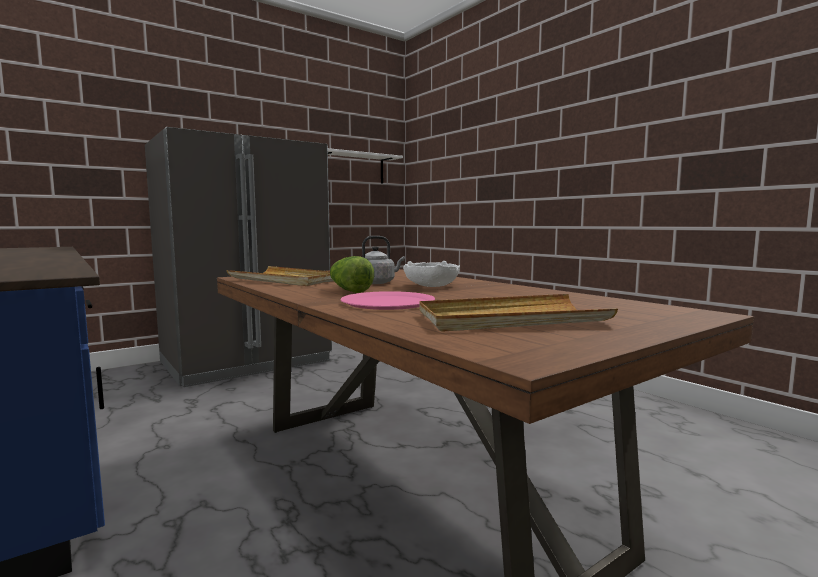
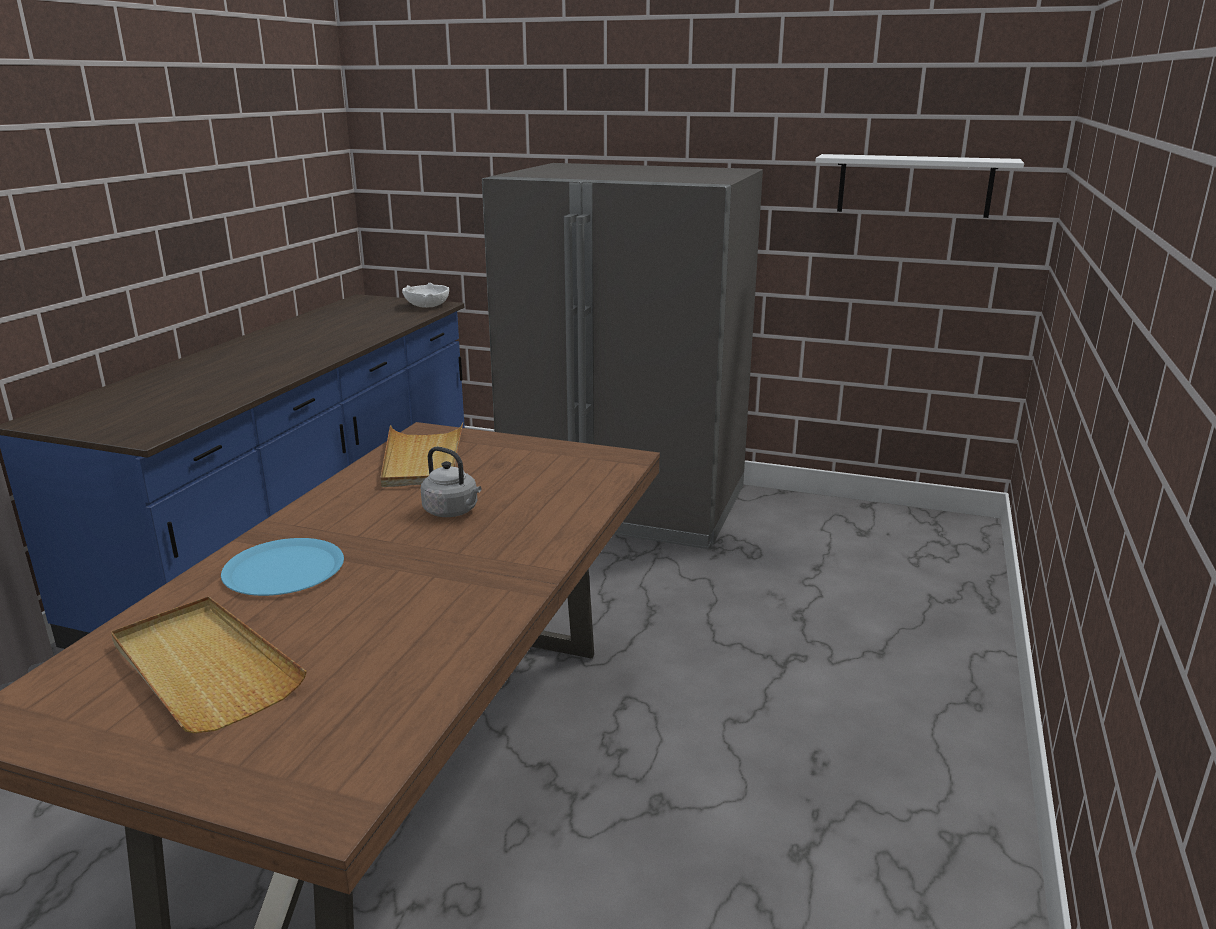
camera: 55 degrees right, 15 degrees up
lettuce [330,256,374,293] -> none
pink plate [340,291,435,310] -> blue plate [221,538,344,596]
white bowl [403,261,460,287] -> white bowl moved to [402,283,449,308]

